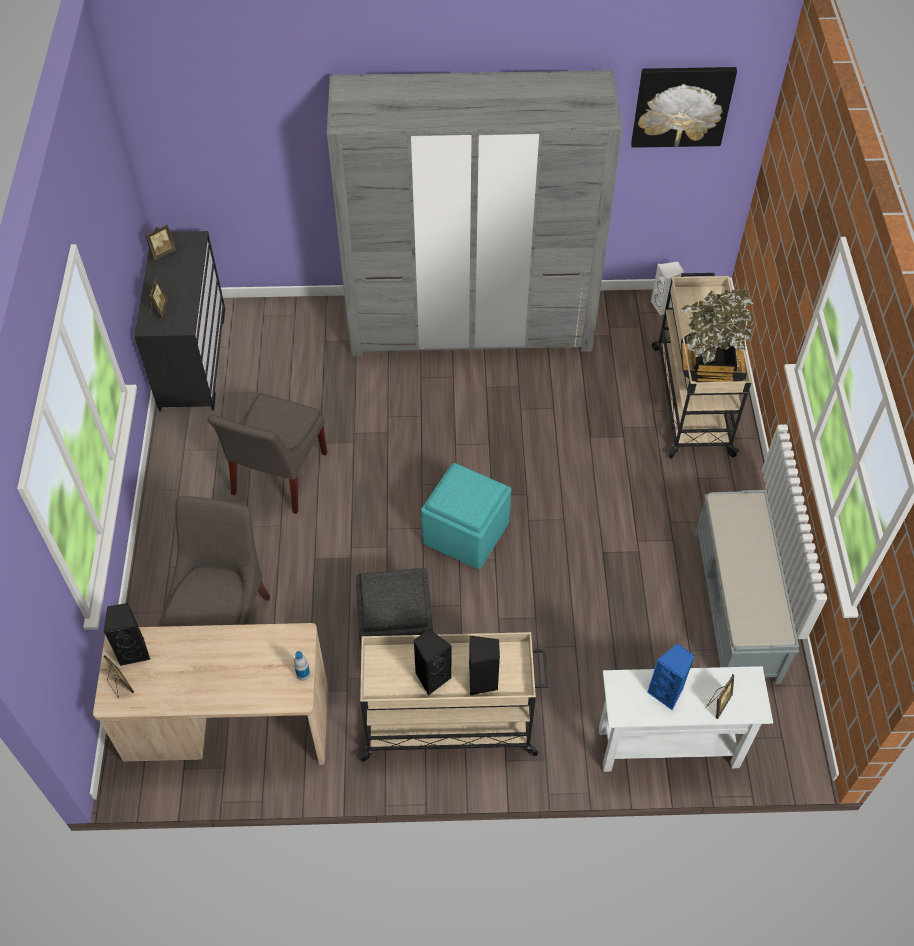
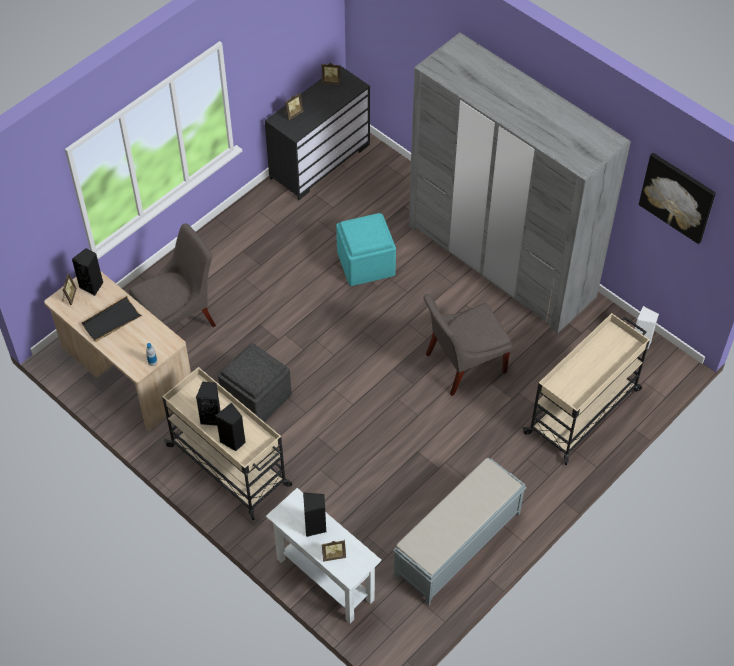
camera: 45 degrees right, 0 degrees up
grey chair [207,393,327,514] -> grey chair moved to [423,294,512,396]
turquoise ottoman [421,463,511,569] -> turquoise ottoman moved to [336,213,396,286]
blue speaker [647,643,695,710] -> black speaker [303,492,326,537]
potted plant [681,289,755,382] -> none
none -> black tray [82,296,142,342]

